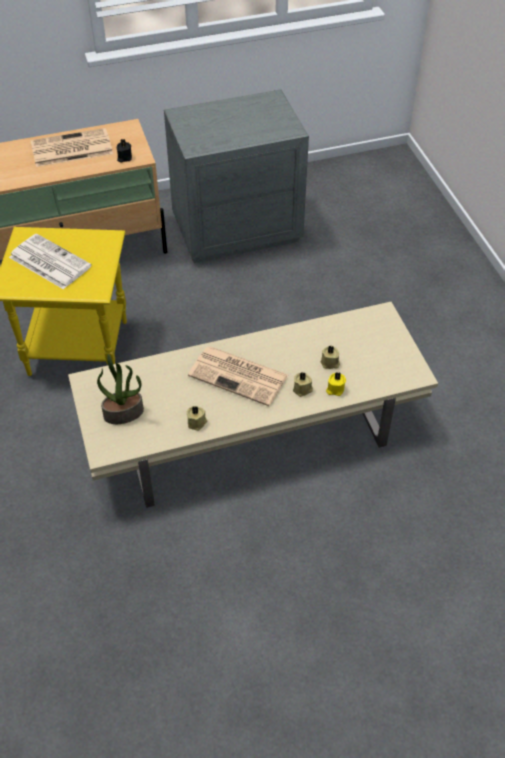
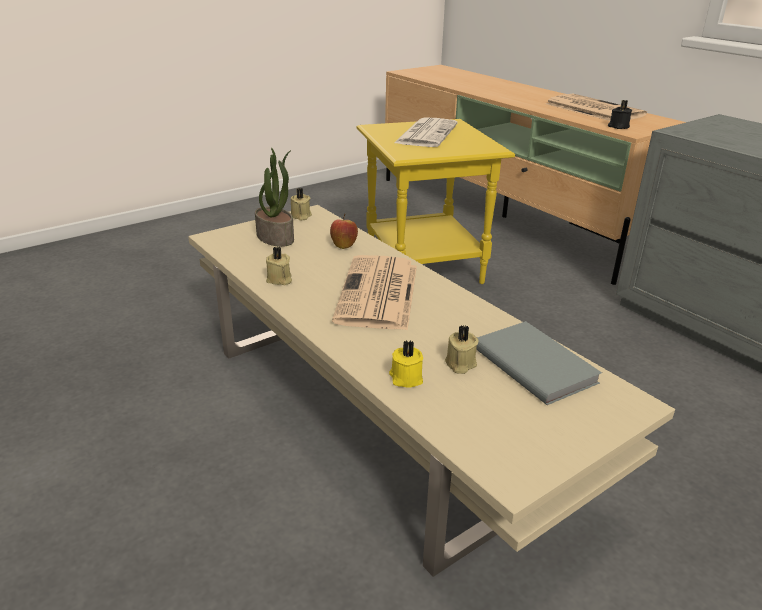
camera: 70 degrees right, 20 degrees down
beige candle [293,372,313,397] -> beige candle moved to [290,188,312,220]
none -> apple [330,214,358,249]
none -> grey book [476,321,602,405]

